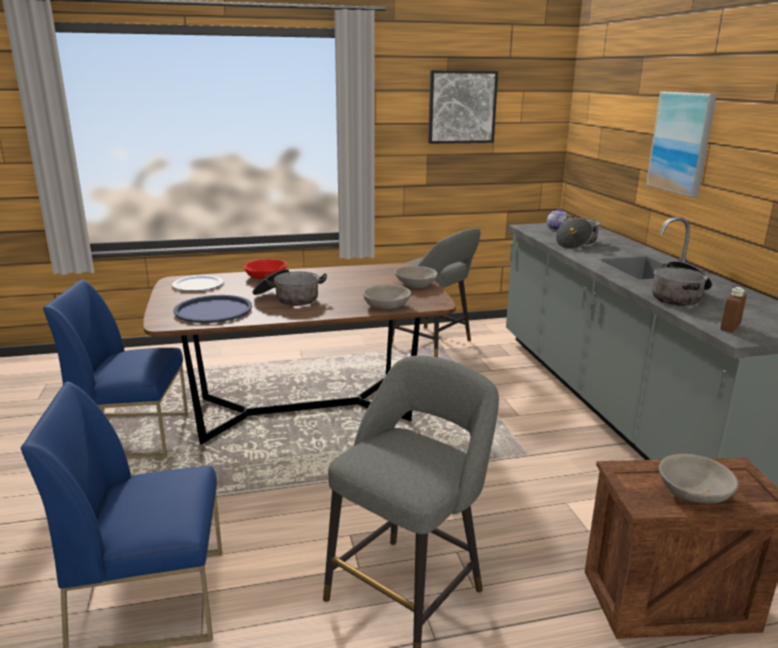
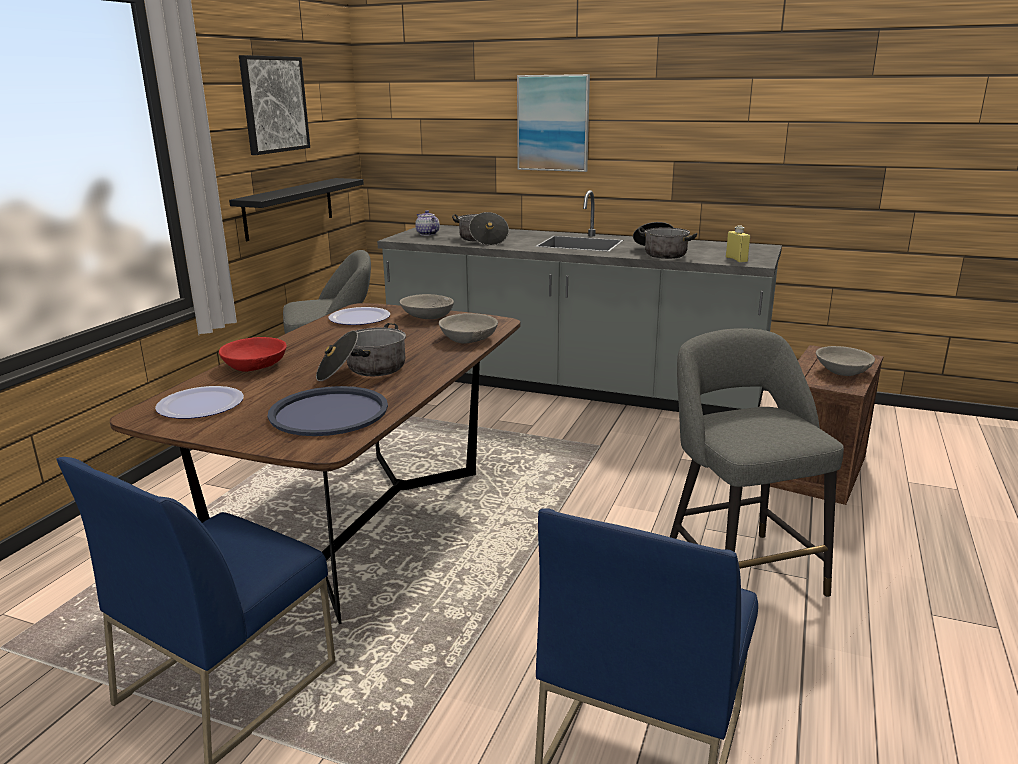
camera: 55 degrees left, 0 degrees up
brown bottle [721,287,747,332] -> yellow bottle [726,225,750,263]
none -> black shelf [229,178,364,241]
none -> plate [328,307,390,325]

